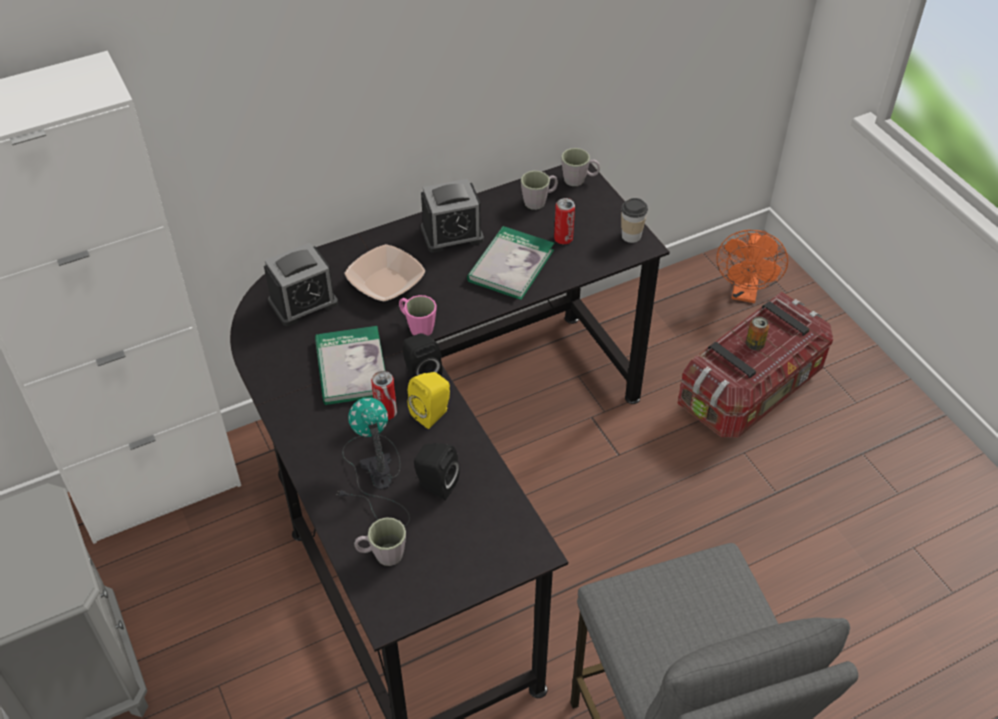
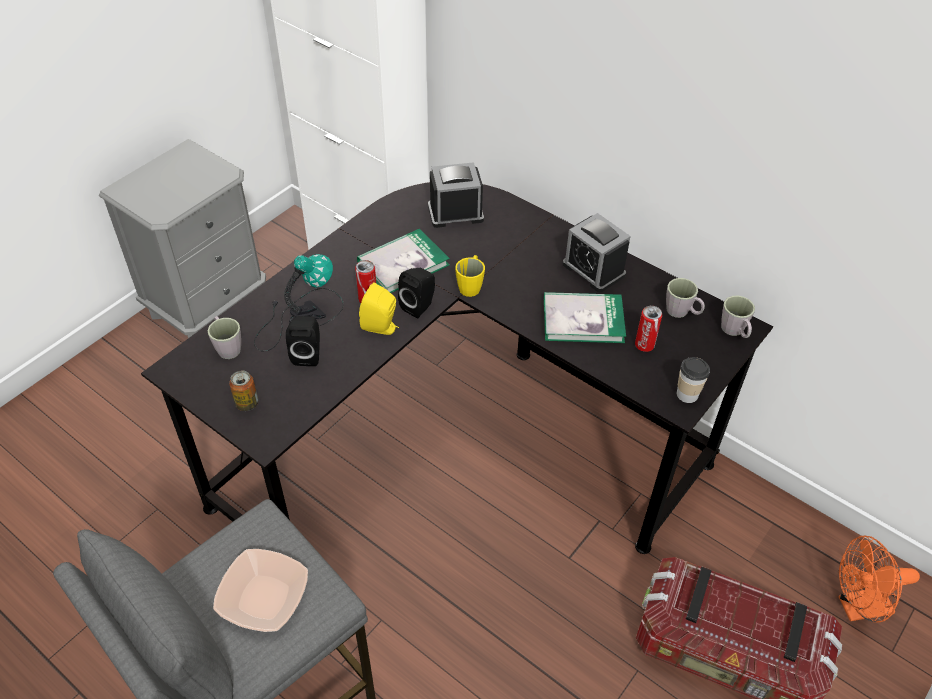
camera: 65 degrees right, 0 degrees up
alarm clock [264,243,338,326] -> alarm clock turned 135 degrees clockwise [428,162,484,228]
bowl [344,244,425,301] -> bowl moved to [213,549,308,632]
pink mug [399,295,437,336] -> yellow mug [455,255,485,297]
can [746,316,769,350] -> can moved to [229,370,258,411]

